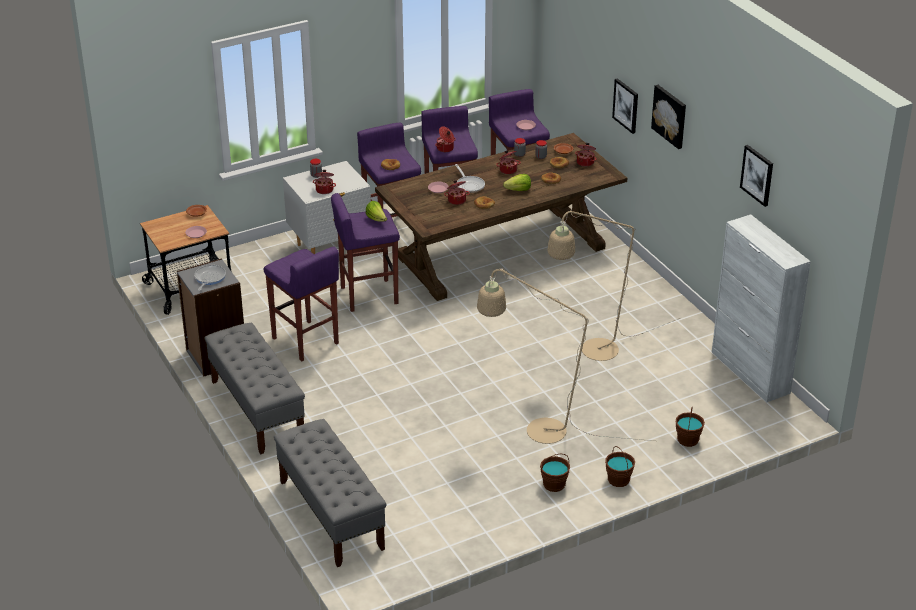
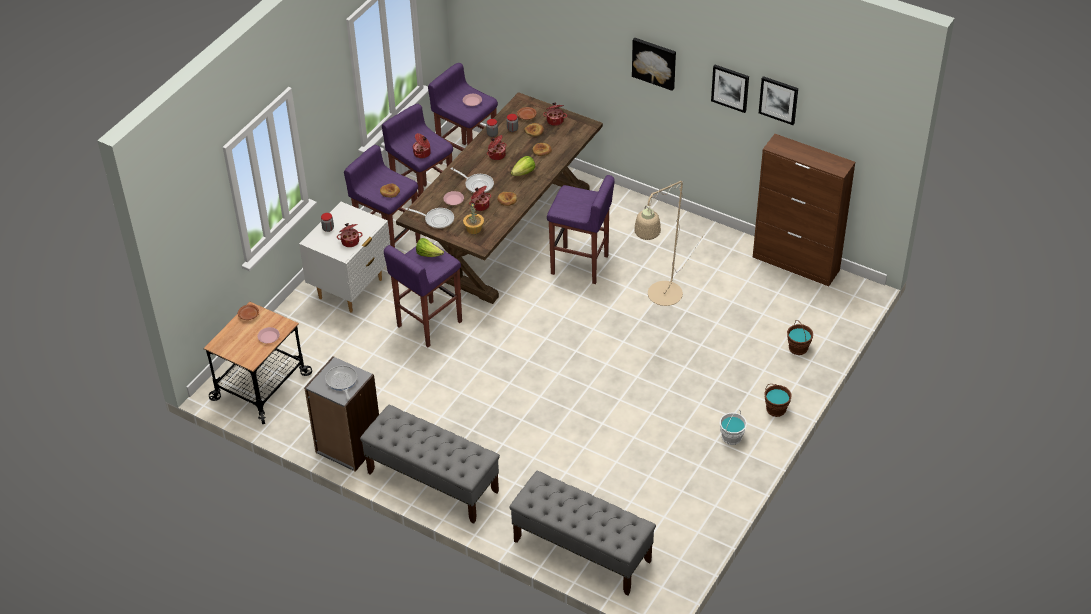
camera: 30 degrees left, 10 degrees up
purple stool [264,247,339,361] -> purple stool moved to [547,175,615,284]
beige floor lamp [477,269,654,444] -> none
brown bucket [540,454,570,492] -> white bucket [720,410,747,445]
picture [612,78,638,134] -> picture moved to [711,65,749,113]
white cabinet [712,214,811,402] -> brown cabinet [753,134,855,286]
none -> frying pan [405,208,454,229]
none -> potted plant [463,202,484,234]

